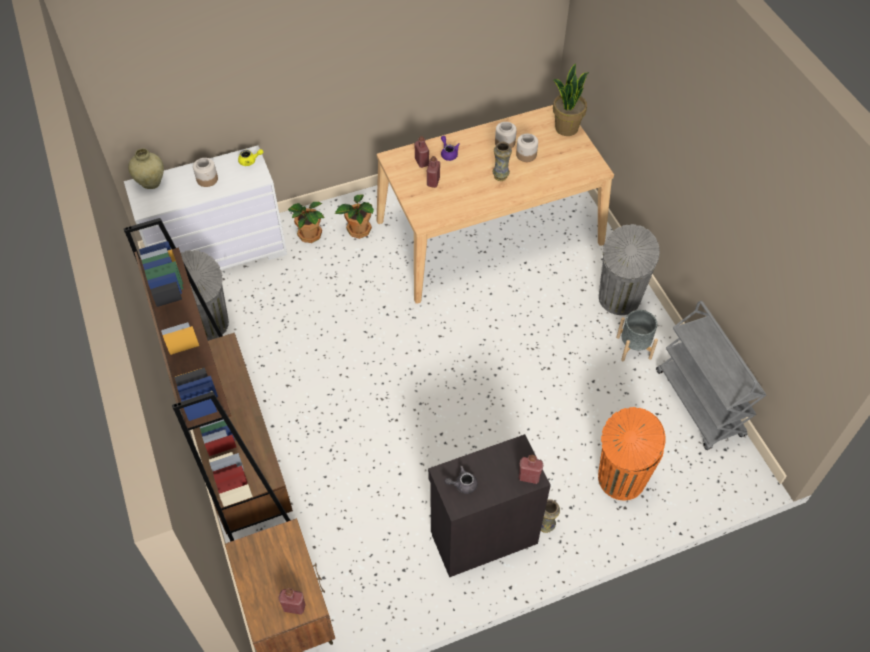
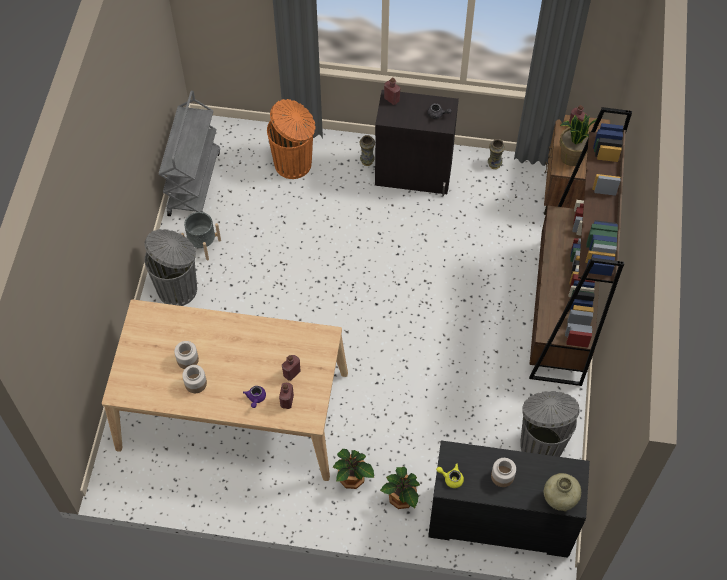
camera: 150 degrees left, 5 degrees up
white dresser [124,146,287,270] -> black dresser [428,440,590,558]
vase [493,142,512,181] -> vase moved to [488,139,505,169]
potted plant [553,63,589,136] -> potted plant moved to [559,114,596,166]

